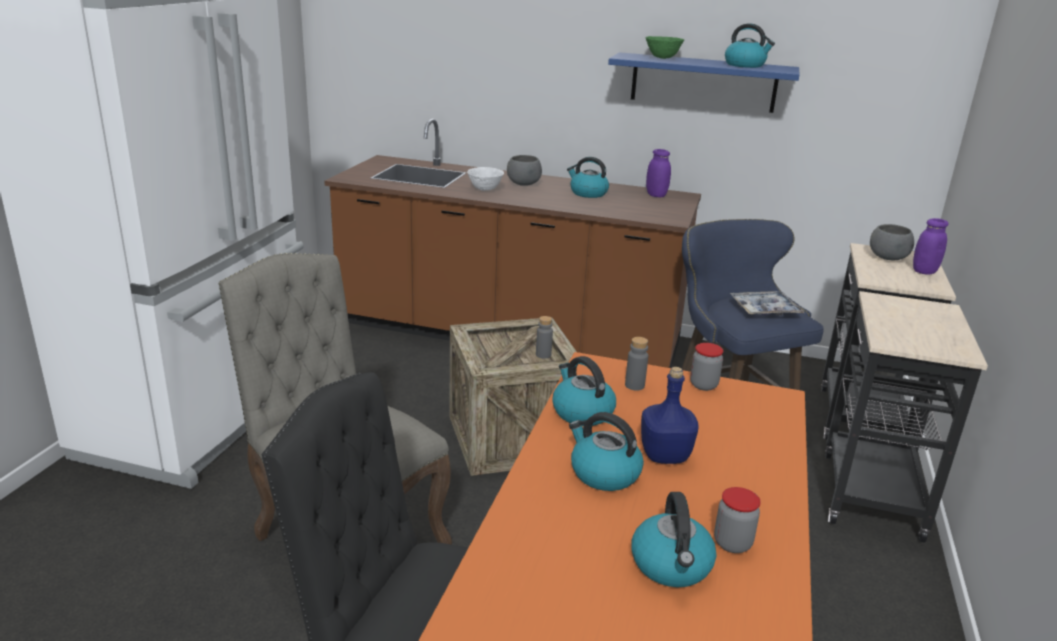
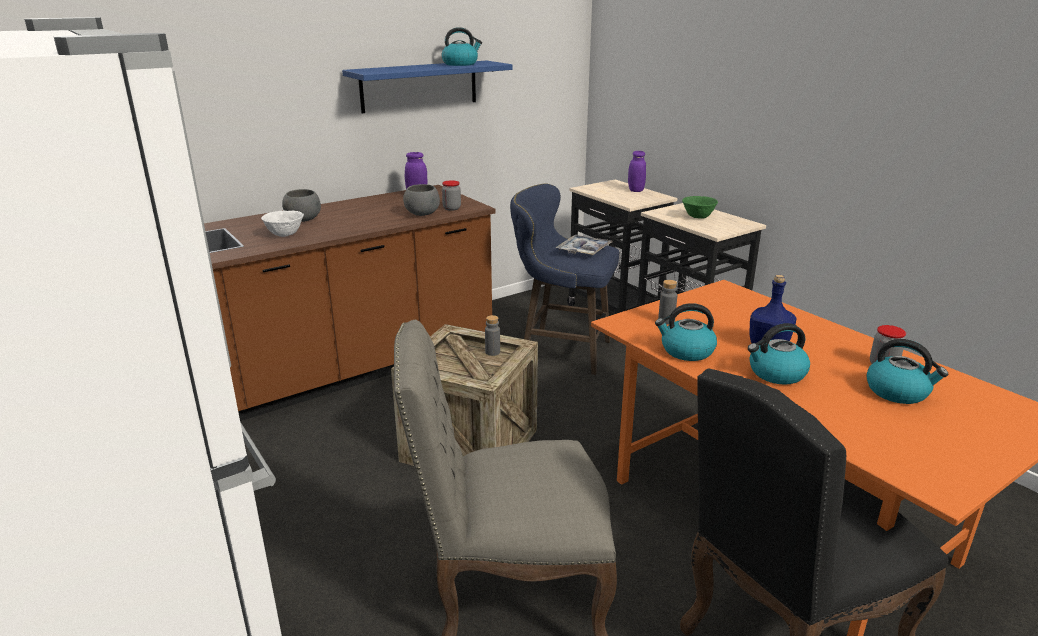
camera: 50 degrees left, 0 degrees up
kettle [567,157,609,198] -> none
green bowl [645,36,684,59] -> green bowl moved to [682,196,718,218]
jar [690,343,723,391] -> jar moved to [442,180,461,211]
grey bowl [870,224,914,260] -> grey bowl moved to [403,184,440,216]

